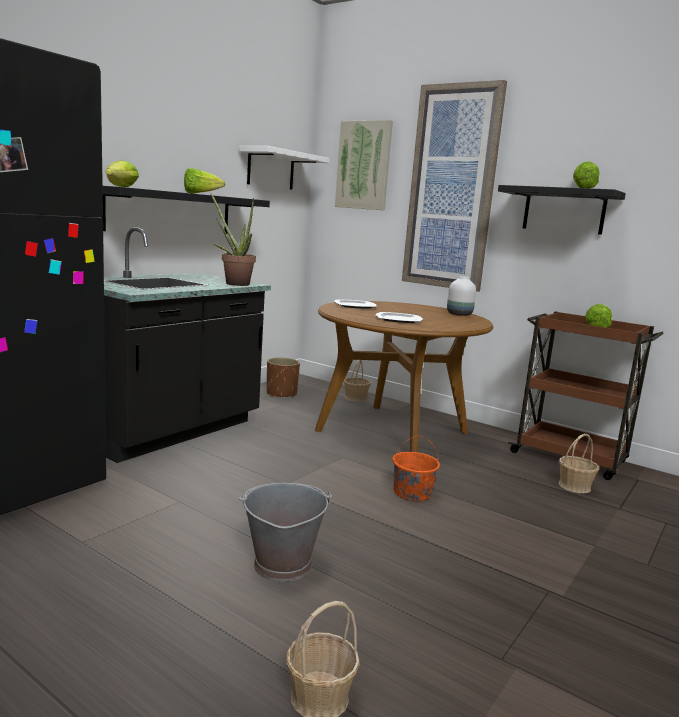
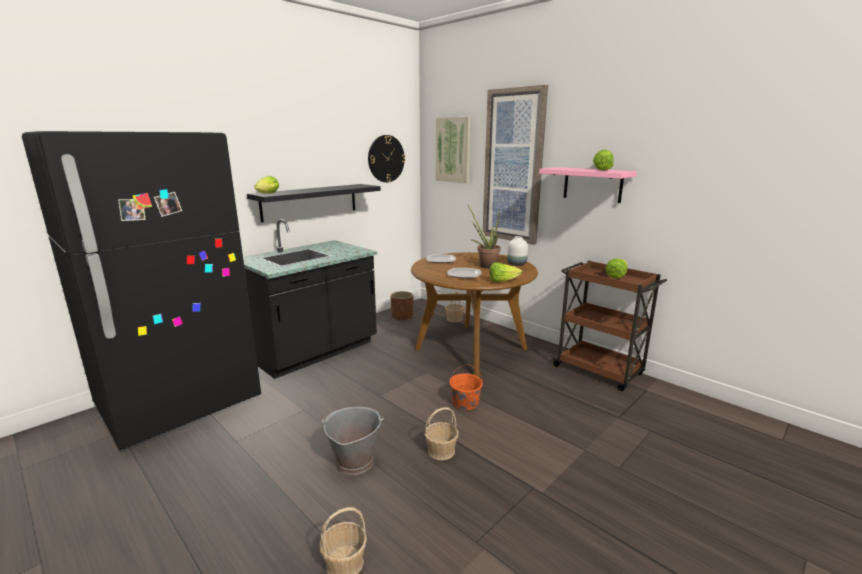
camera: 10 degrees right, 5 degrees up
lettuce [184,168,225,194] -> lettuce moved to [490,262,522,282]
potted plant [210,193,256,286] -> potted plant moved to [468,205,501,268]
white shelf [239,146,329,190] -> wall clock [368,135,405,182]
black shelf [498,185,626,235] -> pink shelf [539,167,637,203]
basket [559,434,599,493] -> basket moved to [424,407,459,460]

